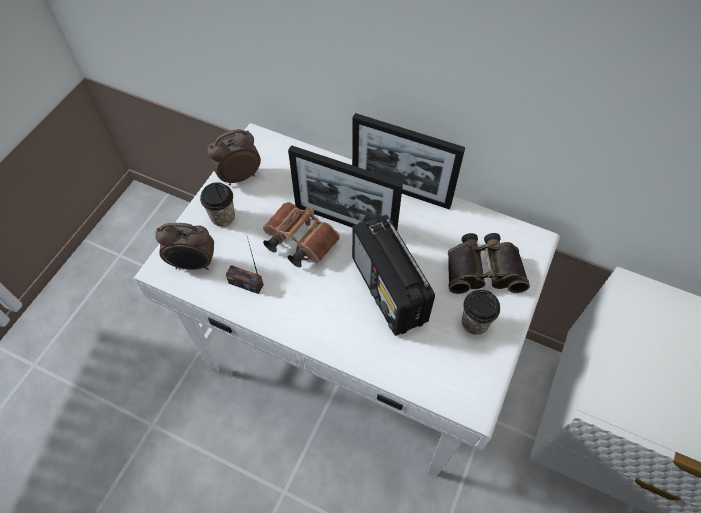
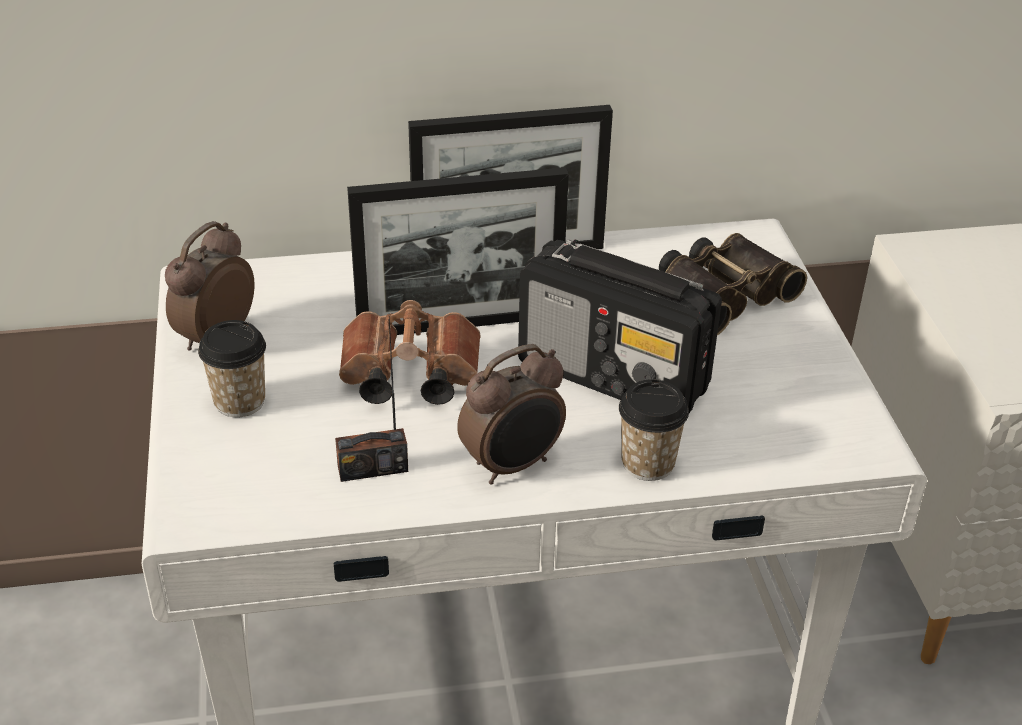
camera: 35 degrees left, 20 degrees down
alarm clock [155,223,214,270] -> alarm clock moved to [457,344,566,485]
cup [462,290,500,335] -> cup moved to [619,379,689,481]

